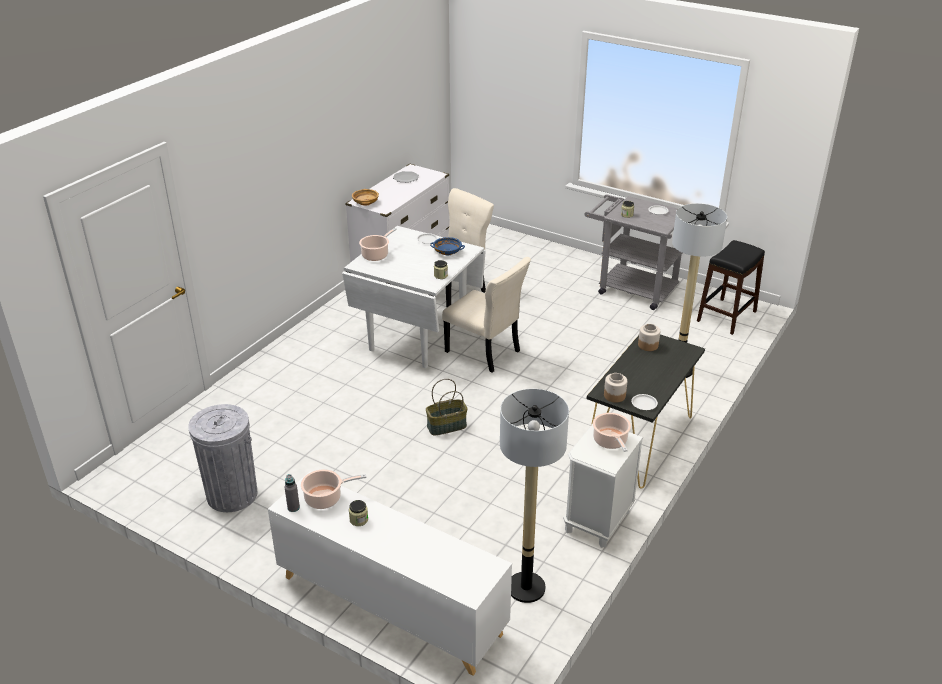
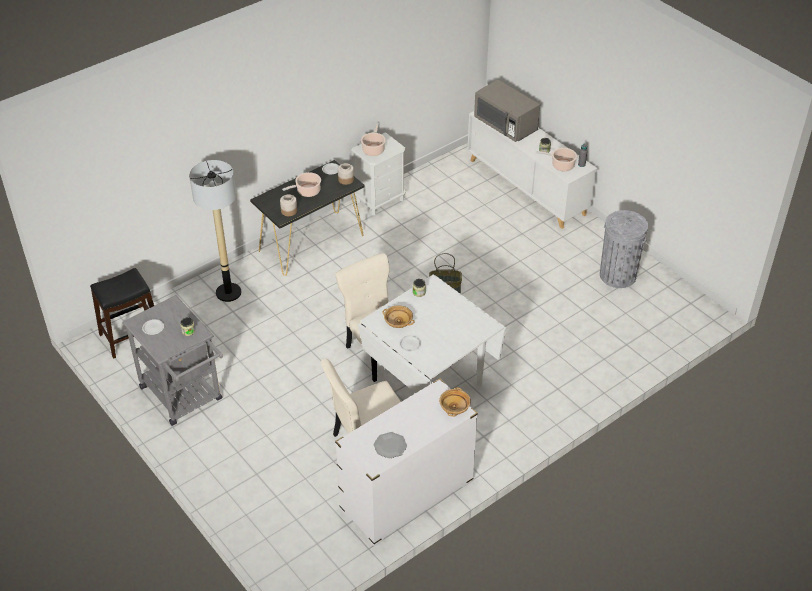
camera: 160 degrees left, 10 degrees up
cooking pot [359,228,397,261] -> cooking pot moved to [282,172,321,197]
blue bowl [430,237,465,255] -> beige bowl [382,305,415,328]
floor lamp [500,389,569,603] -> none
none -> grey microwave [474,80,540,142]

